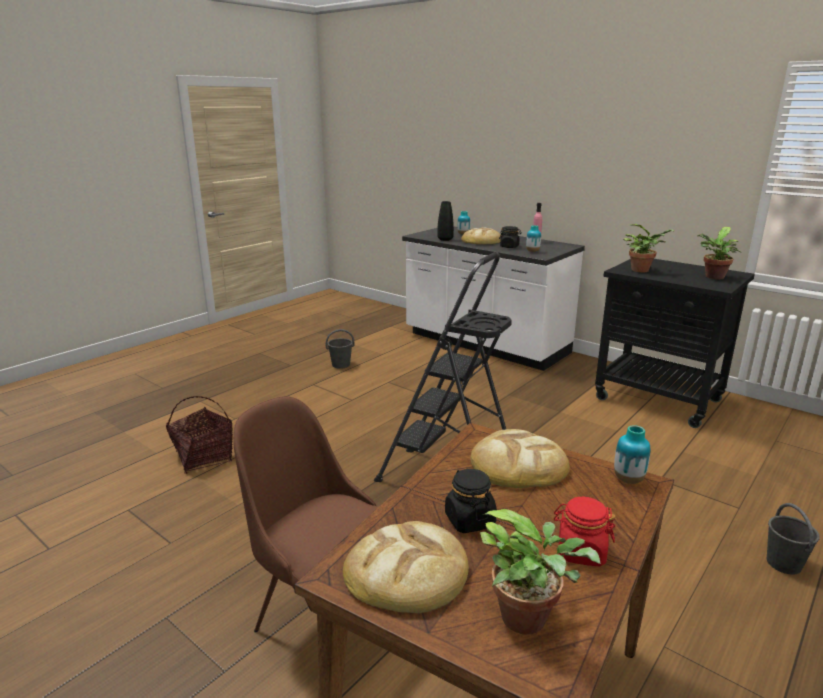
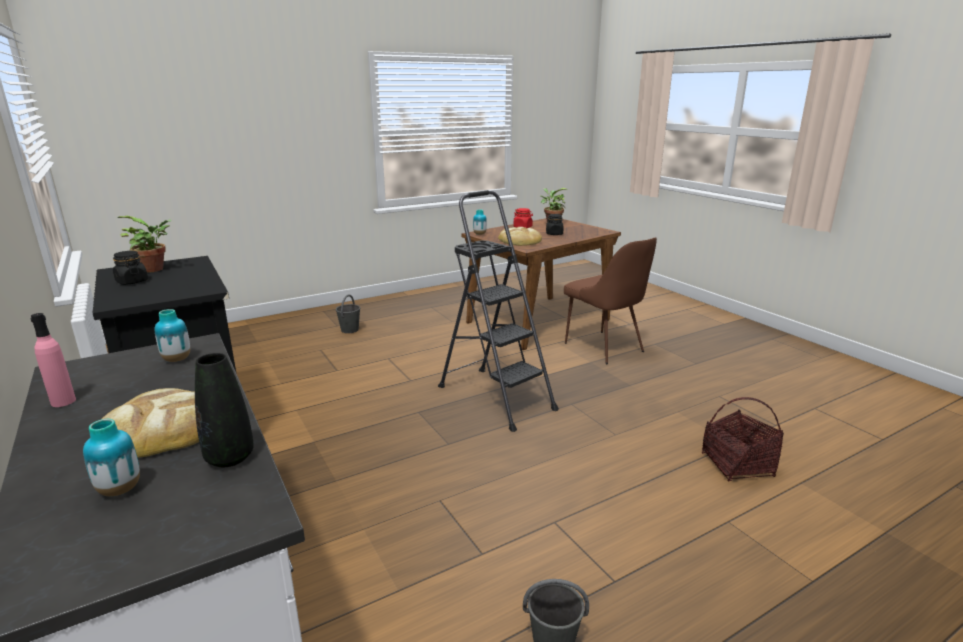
camera: 160 degrees left, 0 degrees up
bread [343,521,469,613] -> none
black jar [499,226,522,248] -> black jar moved to [113,251,148,285]
potted plant [623,224,675,272] -> none

